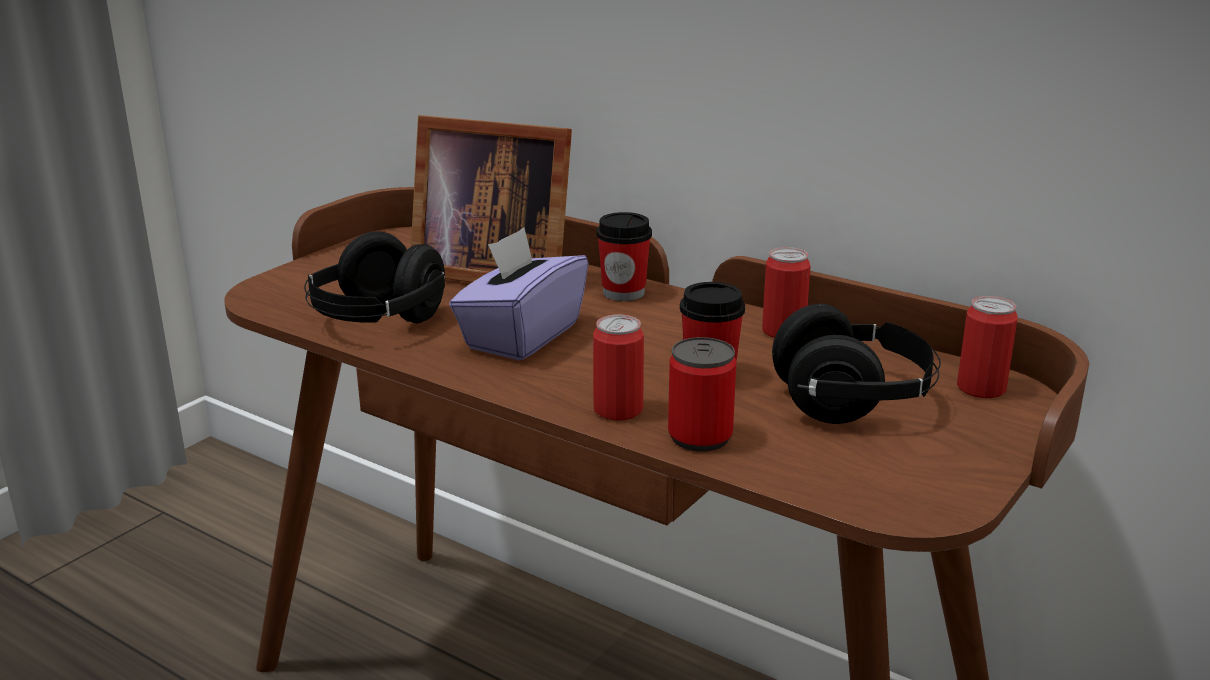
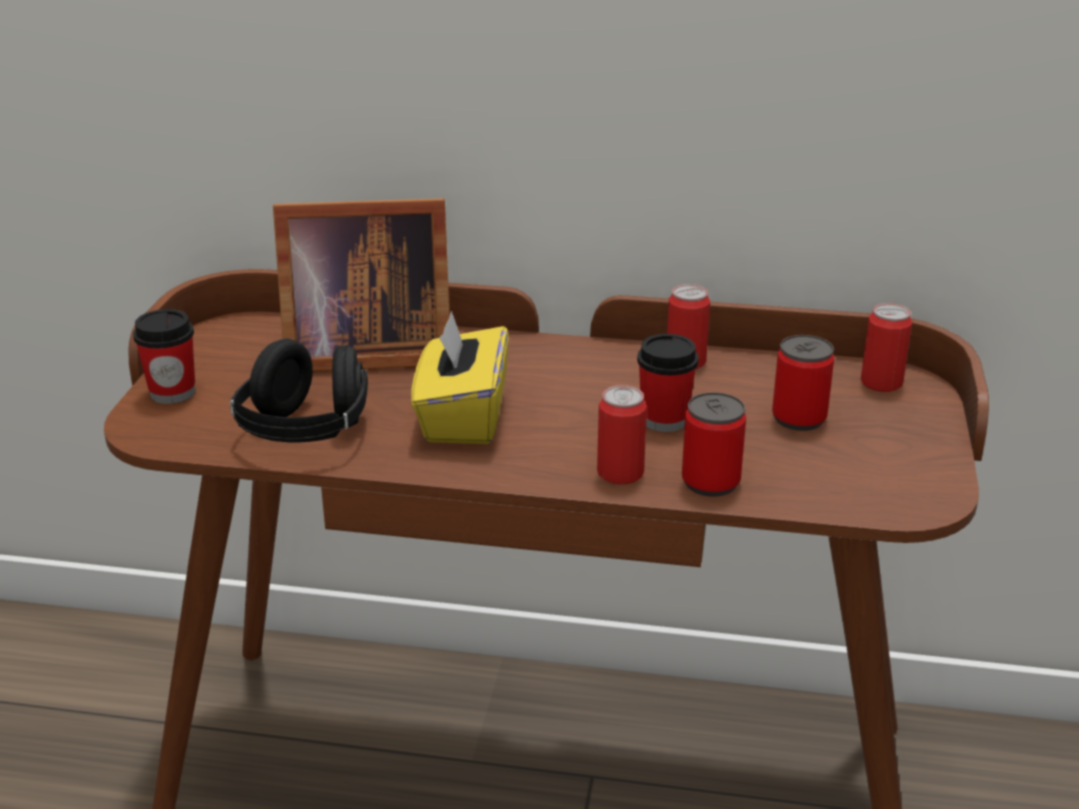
camera: 25 degrees left, 5 degrees up
purple tissue box [449,228,588,361] -> yellow tissue box [411,311,509,444]
cup [596,212,652,301] -> cup moved to [133,309,195,404]
black headphones [772,304,941,424] -> can [772,335,834,431]

